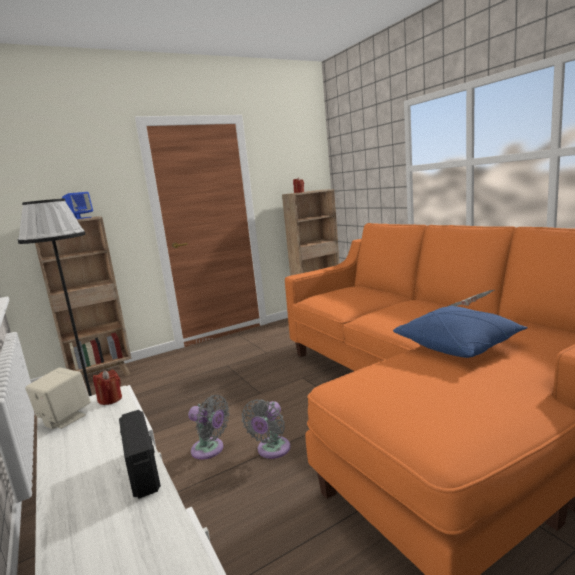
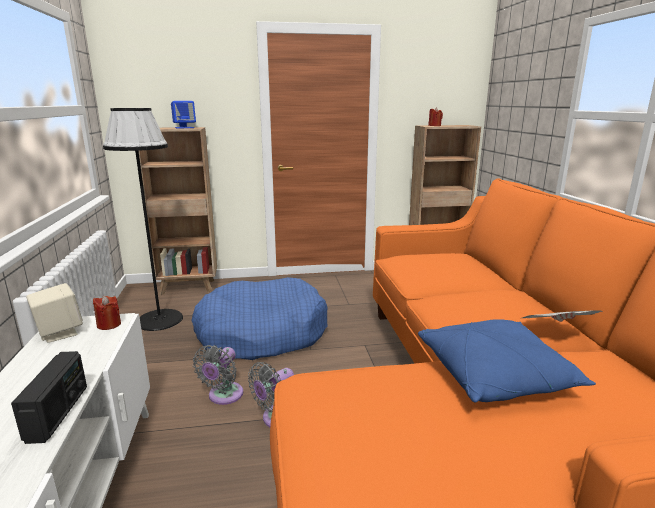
camera: 20 degrees right, 5 degrees up
grey fan [188,395,230,459] -> grey fan turned 60 degrees clockwise [193,345,243,405]
none -> blue dog bed [191,277,328,360]

